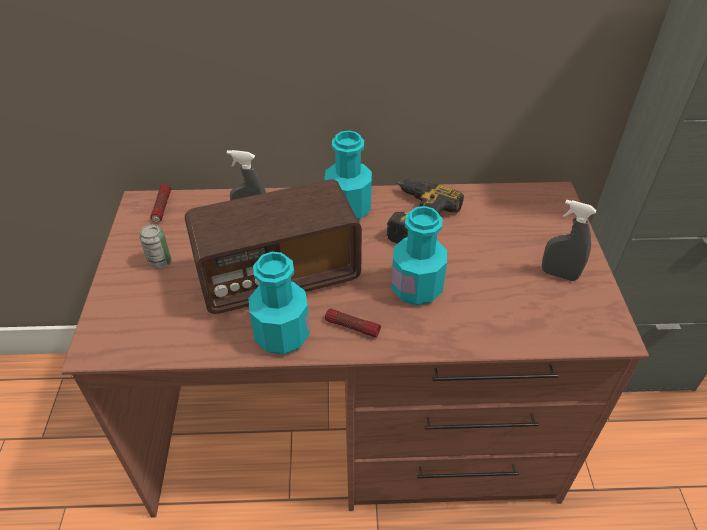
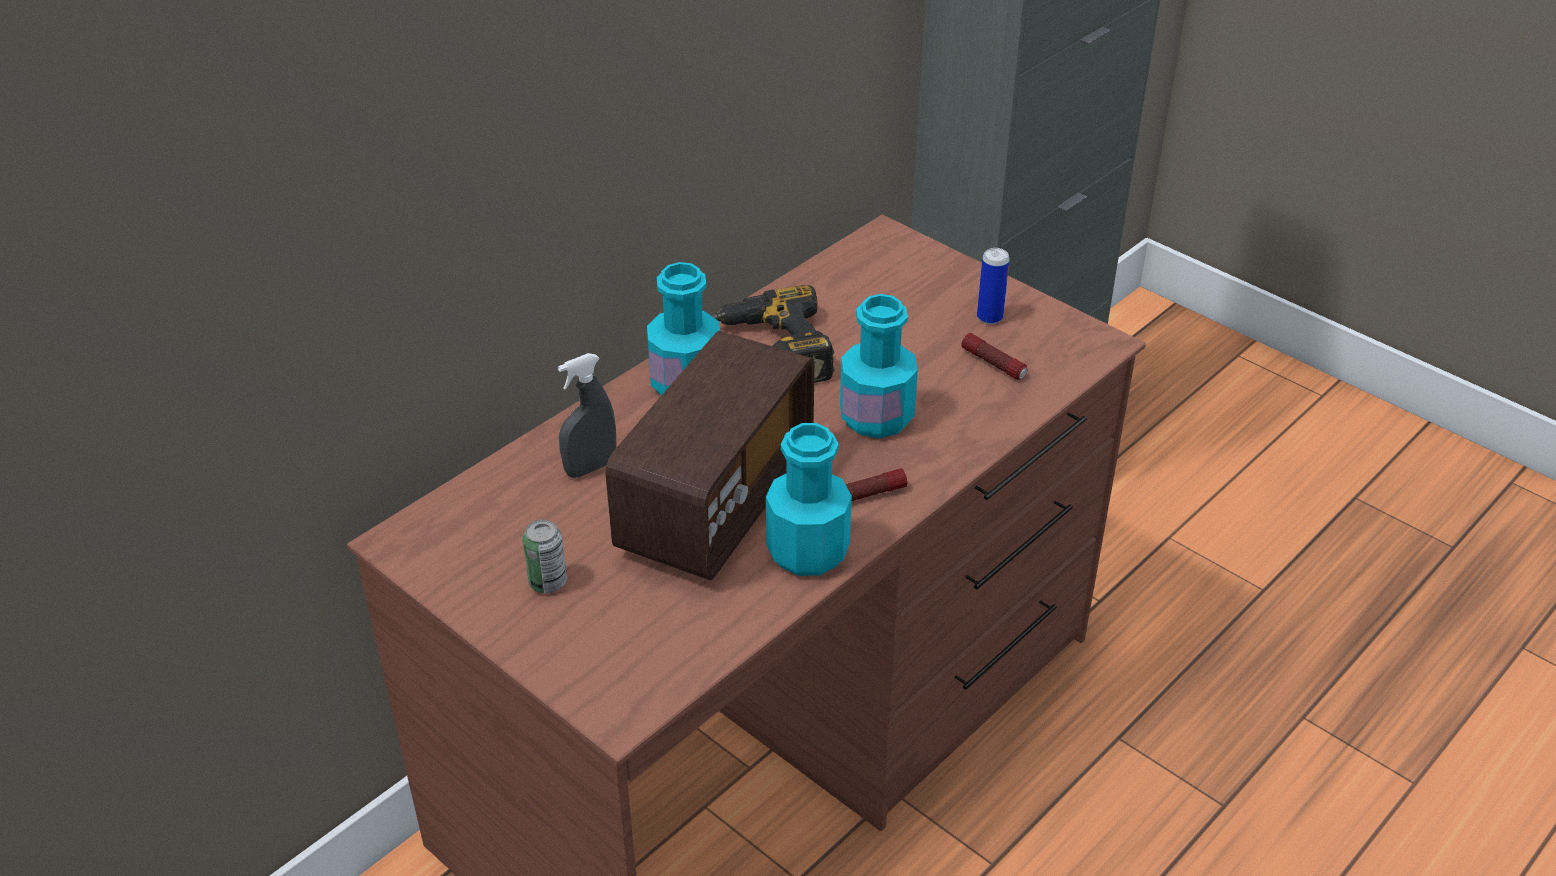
camera: 45 degrees left, 5 degrees down
flashlight [150,184,171,222] -> flashlight moved to [961,333,1027,380]
grey spray bottle [542,200,596,281] -> can [977,248,1010,324]

